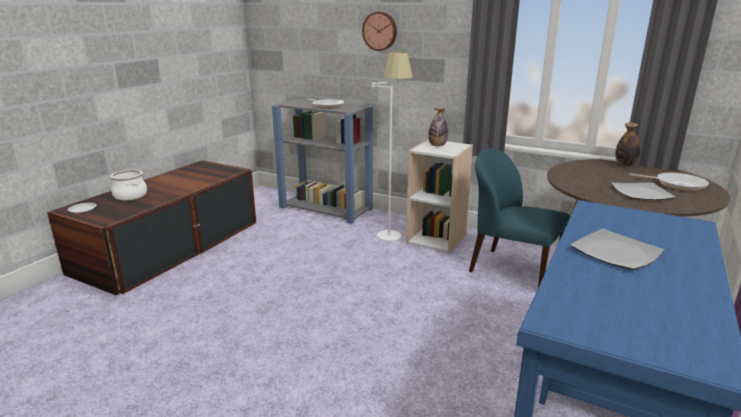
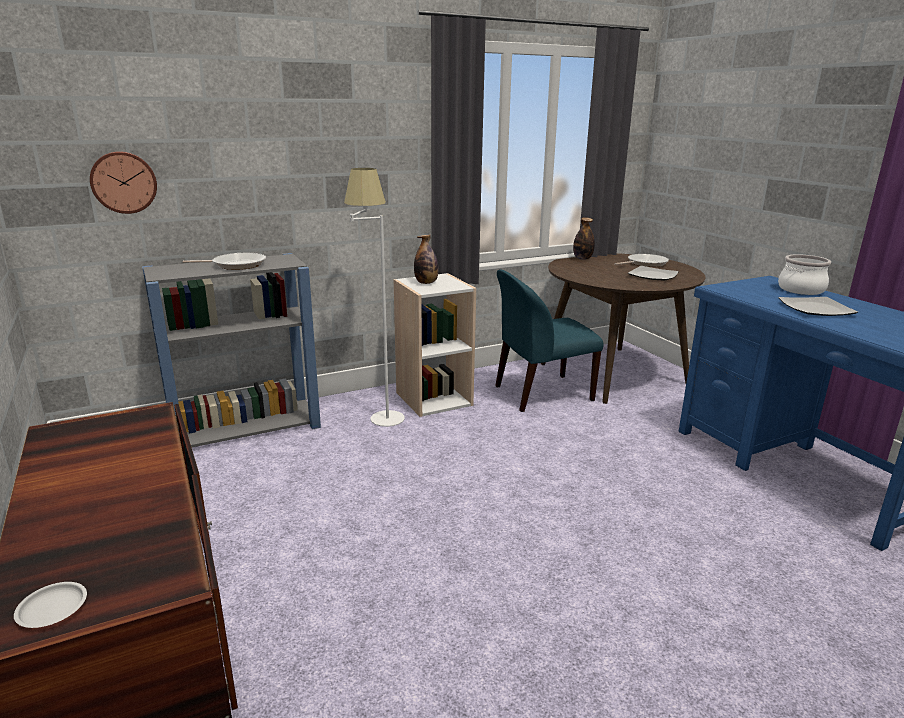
camera: 55 degrees left, 0 degrees up
cooking pot [110,170,147,200] -> cooking pot moved to [778,254,831,295]
wall clock [362,12,397,51] -> wall clock moved to [90,151,157,214]

